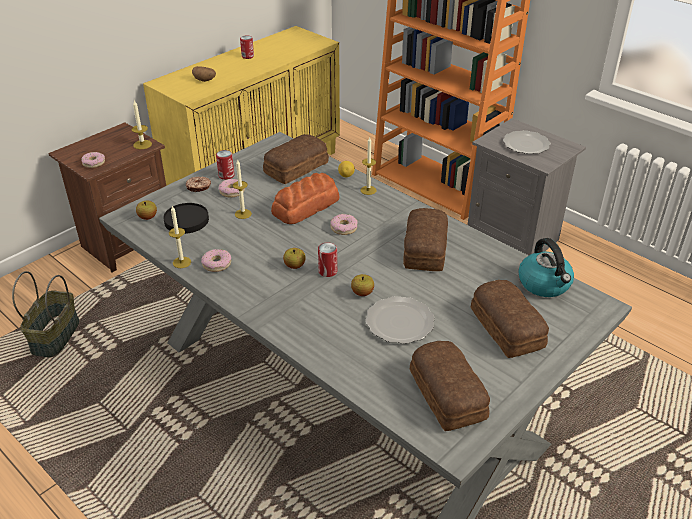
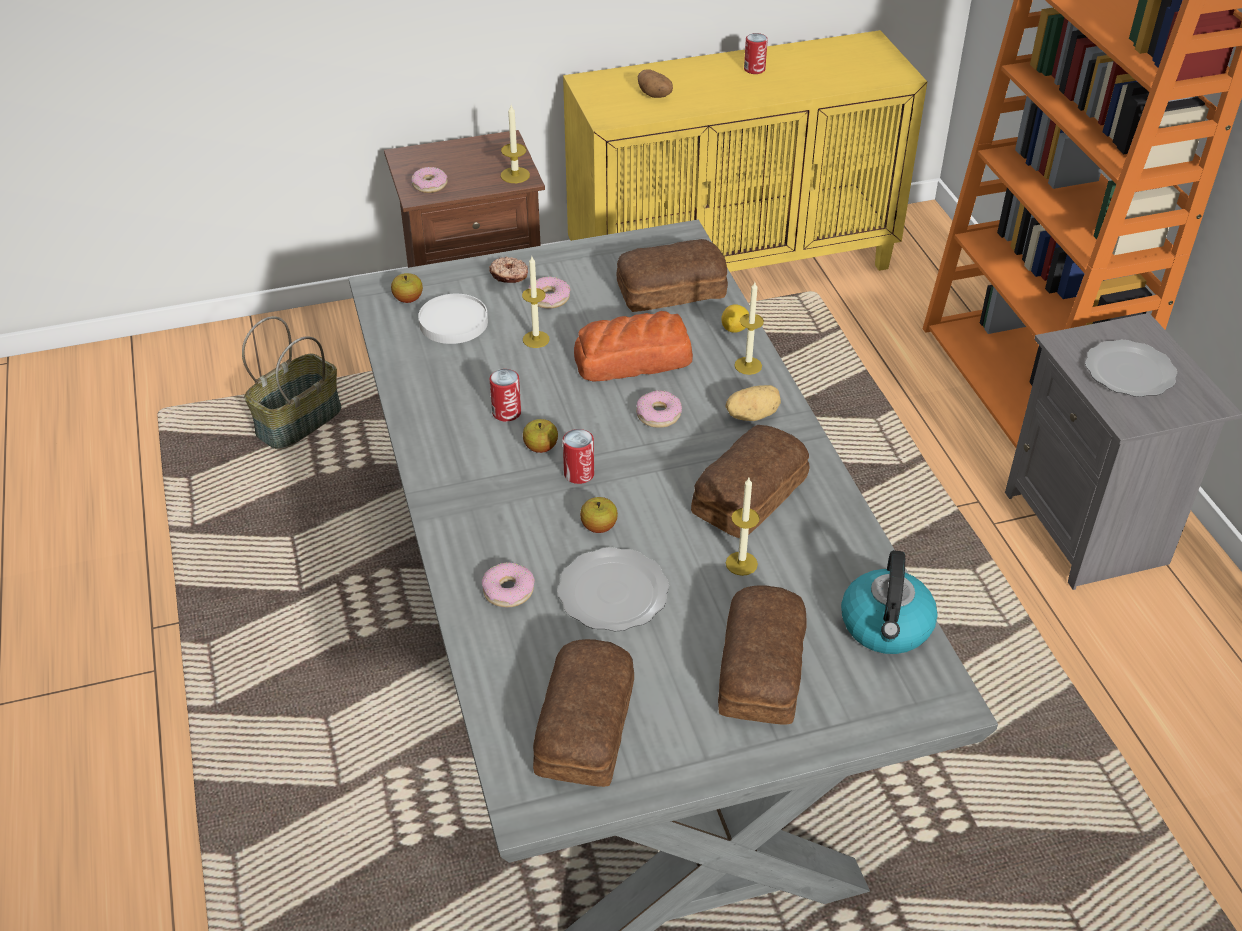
camera: 30 degrees right, 5 degrees up
black plate [163,203,209,234] -> white plate [418,294,488,344]
candle [169,206,191,268] -> candle moved to [726,478,760,576]
donut [201,249,231,272] -> donut moved to [482,562,535,607]
can [216,150,234,180] -> can moved to [490,369,521,422]
none -> potato [725,385,781,421]

